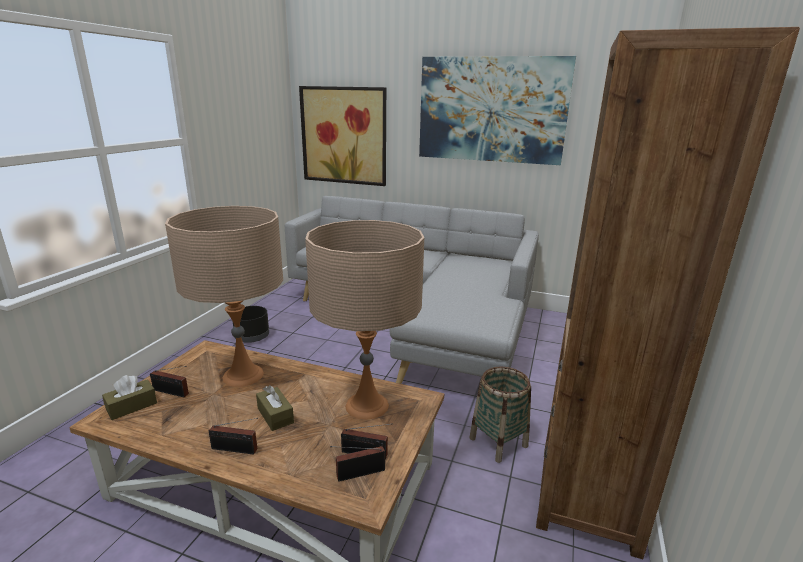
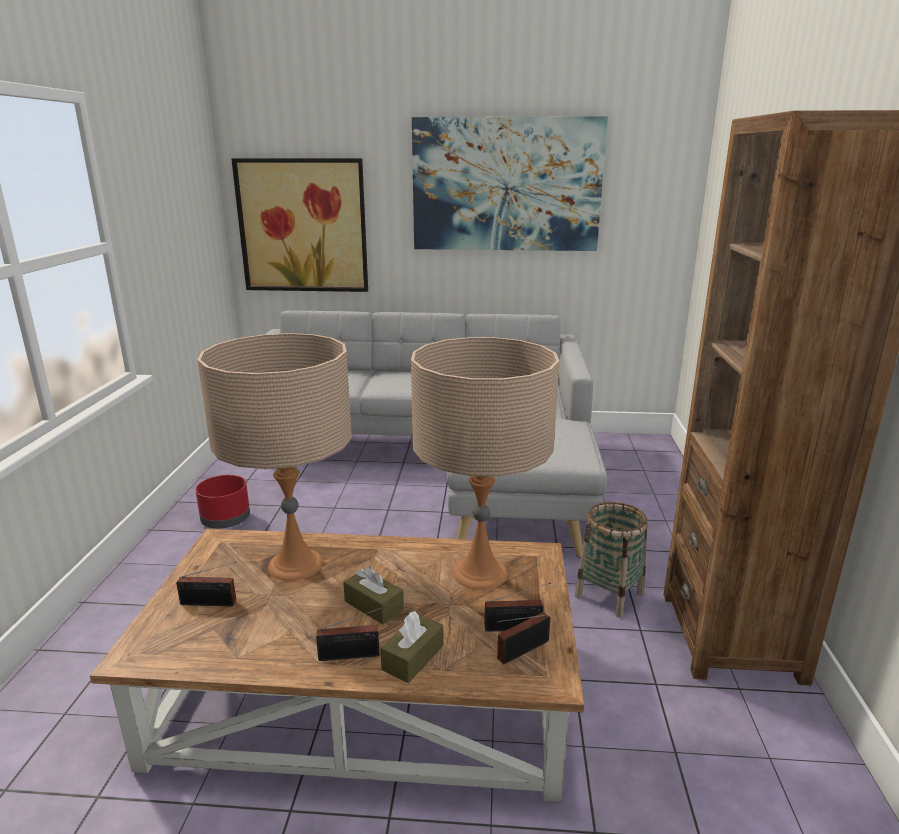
camera: 15 degrees left, 0 degrees up
brown tissue box [102,375,157,420] -> brown tissue box moved to [380,611,443,683]
black planter [233,306,269,343] -> red planter [195,475,250,528]

